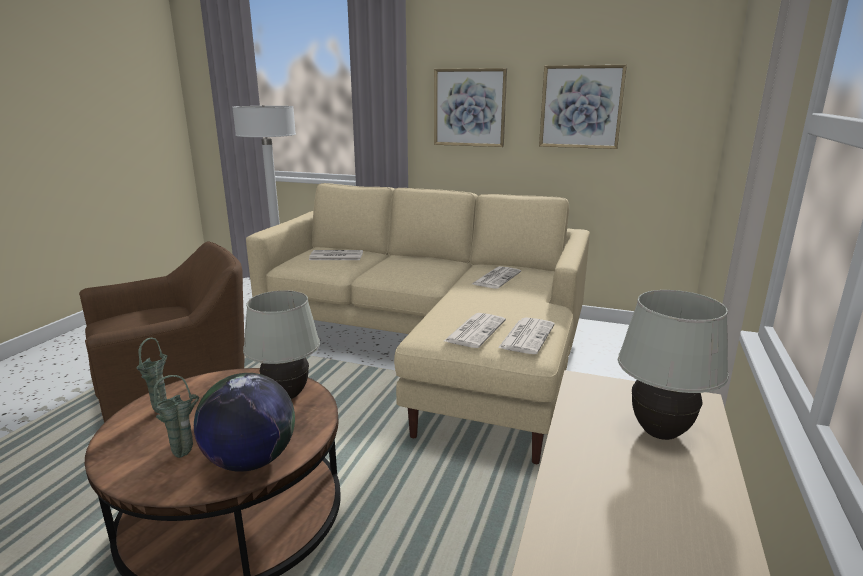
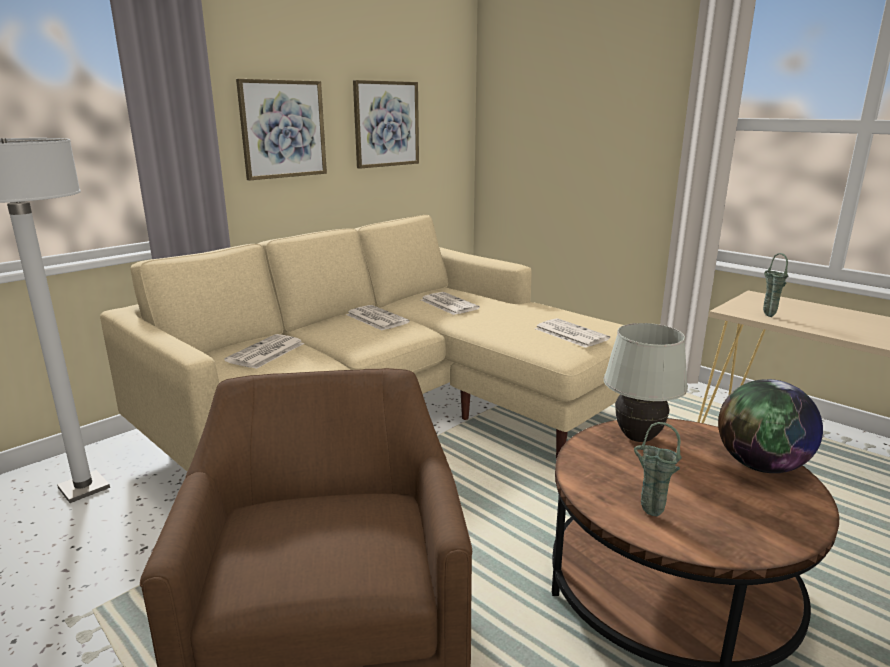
camera: 65 degrees left, 0 degrees up
green vase [154,375,200,458] -> green vase moved to [763,253,789,317]
newspaper [498,317,555,354] -> newspaper moved to [346,305,410,330]
white table lamp [618,290,729,440] -> none

